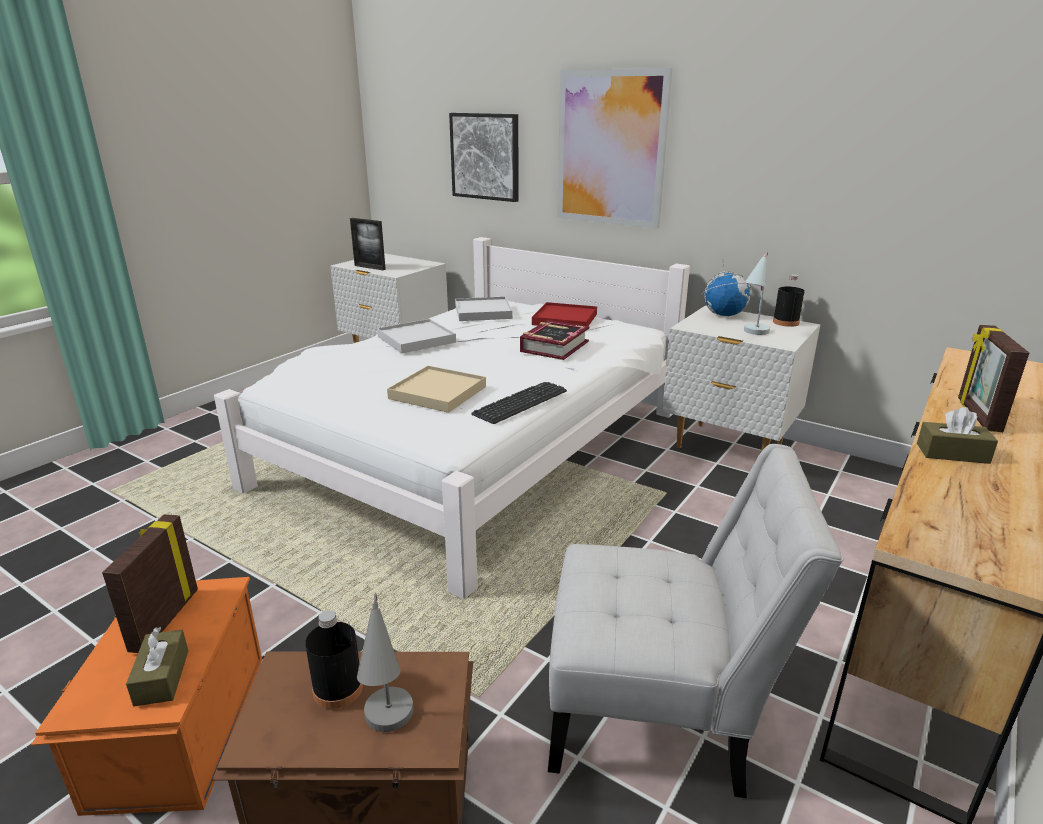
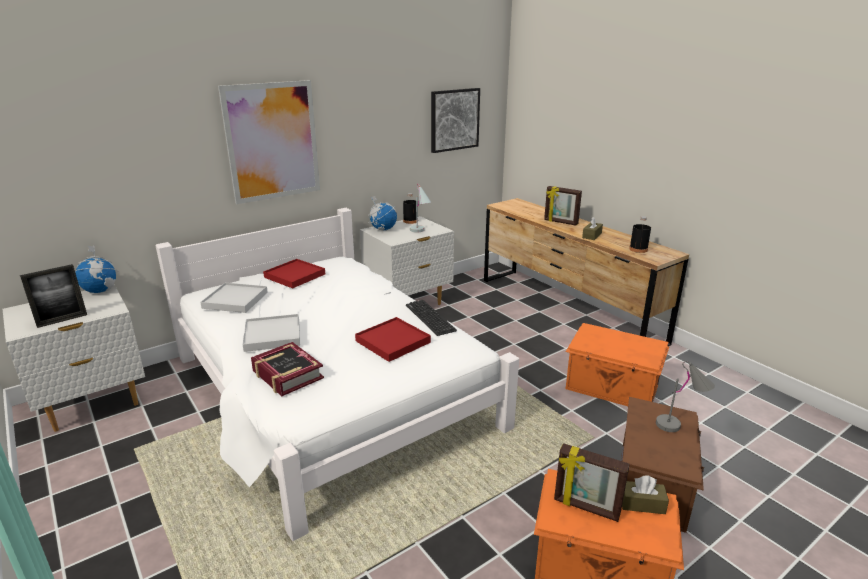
camera: 70 degrees left, 0 degrees up
black bottle [305,610,363,709] -> black bottle moved to [629,216,651,253]
beige tray [387,366,486,413] -> red tray [355,317,431,362]
picture [449,113,518,202] -> picture moved to [431,88,480,153]
book [520,320,589,360] -> book moved to [251,342,324,396]
white chair [548,444,843,798] -> orange storage box [566,323,669,406]
none -> globe [75,246,118,293]

